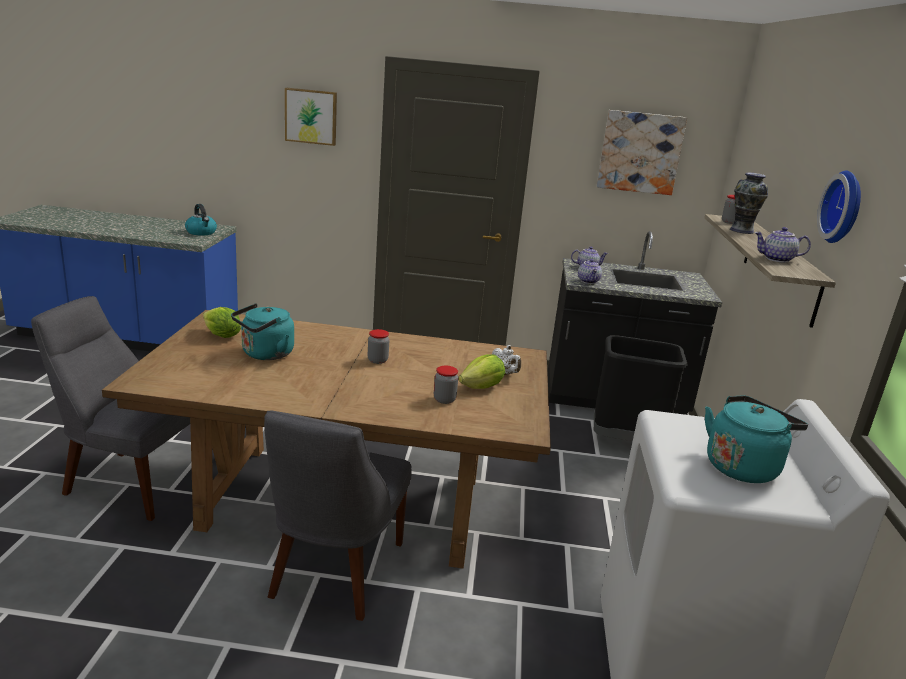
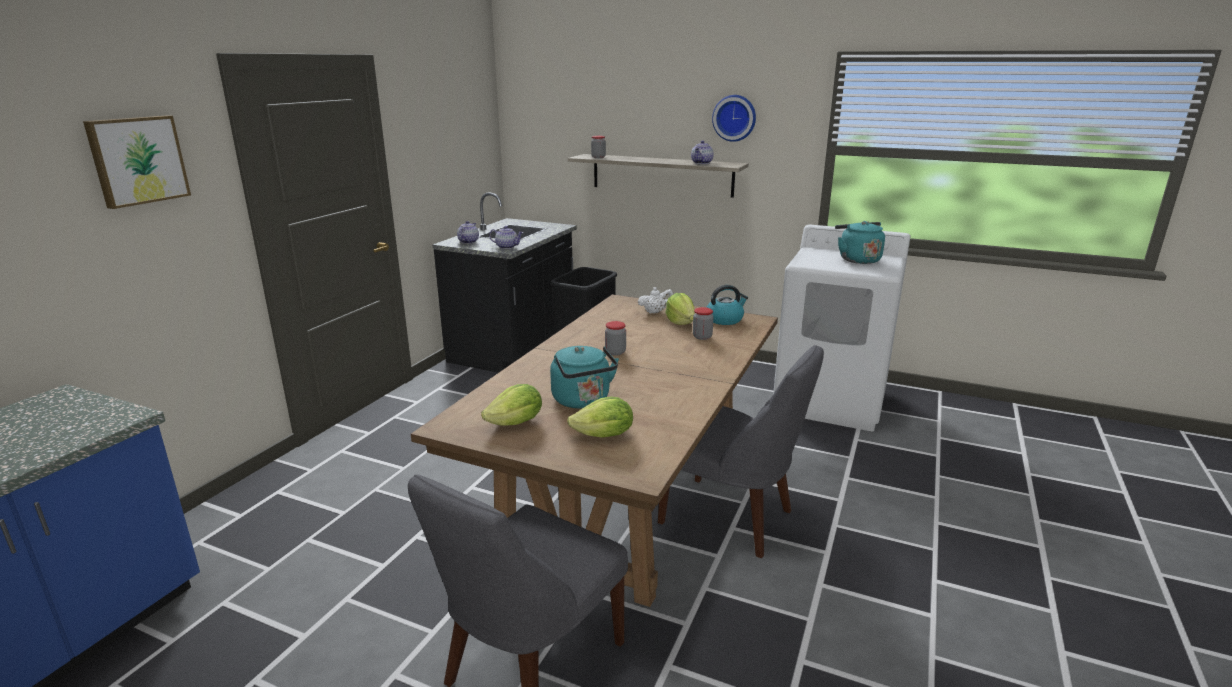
camera: 70 degrees left, 0 degrees up
kettle [185,204,217,236] -> kettle moved to [706,285,748,325]
picture [597,110,687,195] -> none
vase [730,173,768,234] -> none
none -> lettuce [567,397,633,438]

